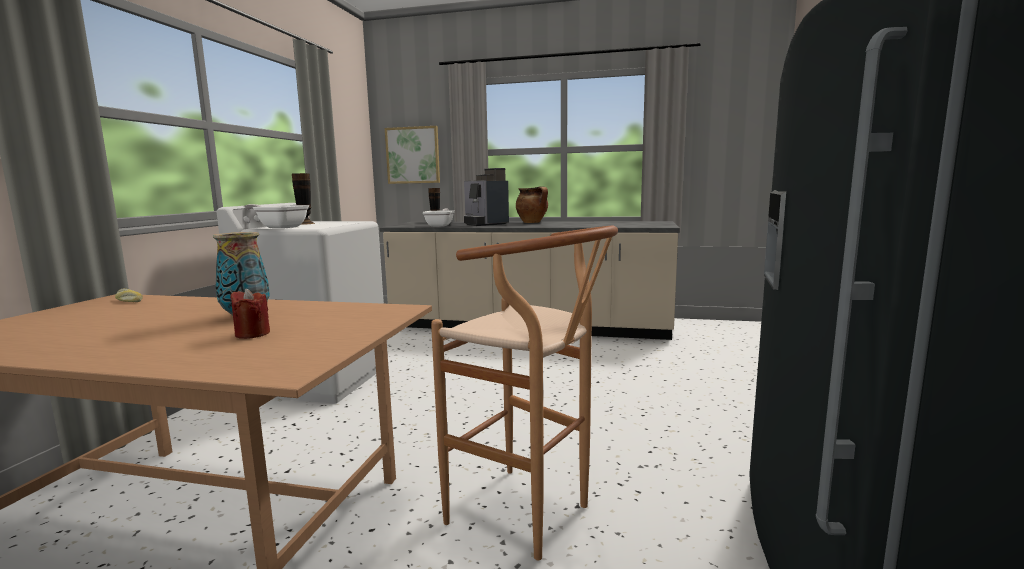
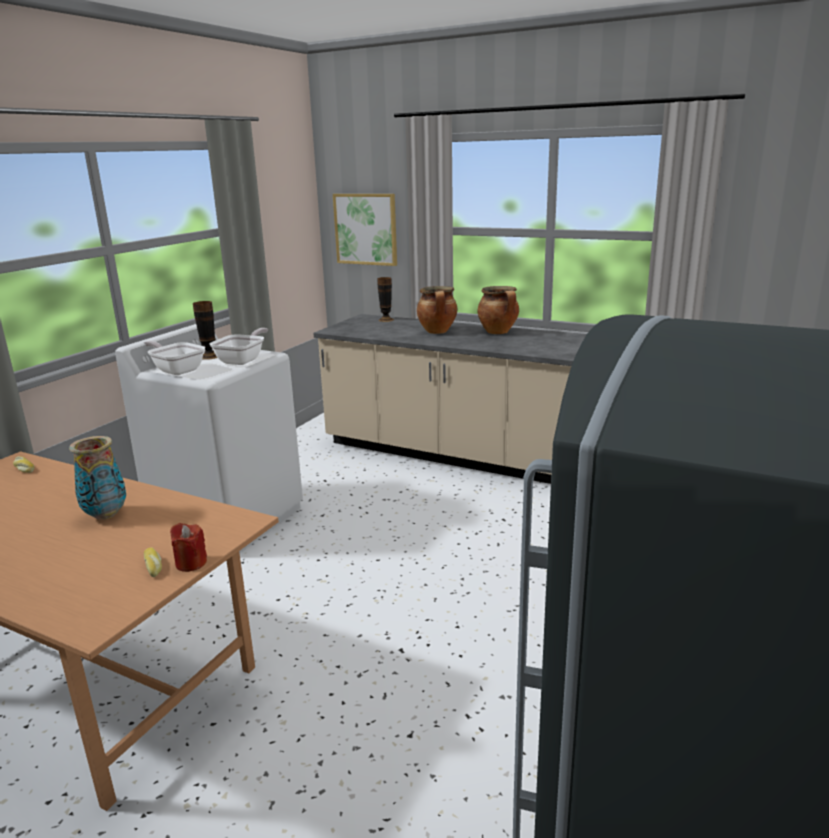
camera: 15 degrees right, 10 degrees up
red candle [230,289,270,339] -> red candle moved to [170,523,207,572]
frying pan [422,208,455,227] -> frying pan moved to [210,328,268,365]
brown stool [431,226,618,561] -> none
coffee machine [464,168,509,226] -> cooking pot [417,286,457,334]
none -> bread [144,547,162,577]

